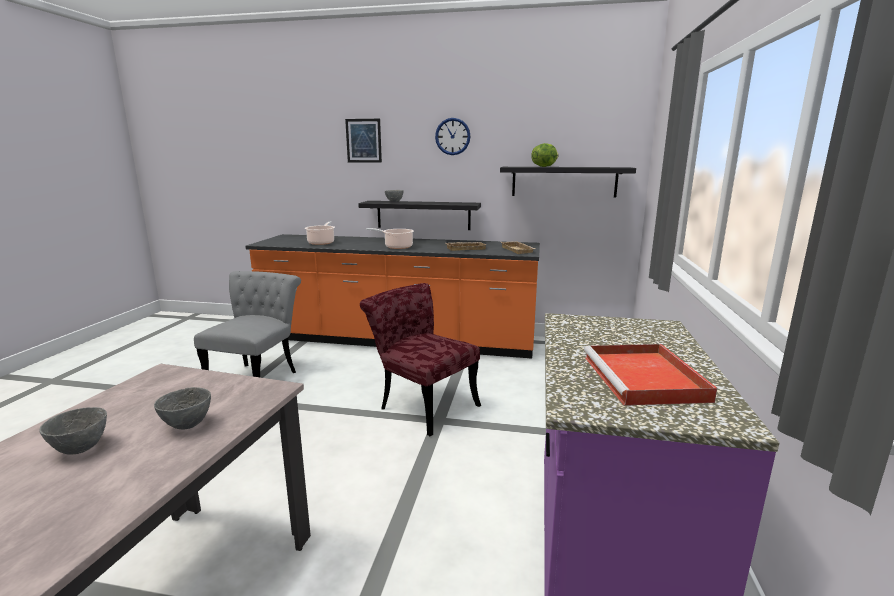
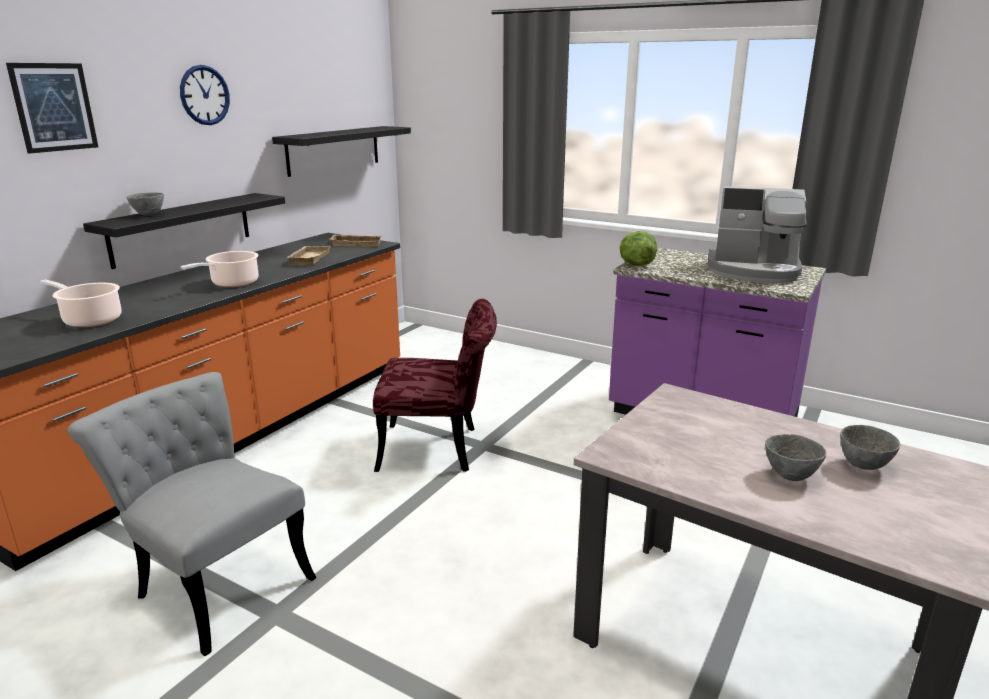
camera: 70 degrees left, 5 degrees up
grey bowl [154,387,211,430] -> grey bowl moved to [840,425,901,470]
red chair [360,283,481,436] -> red chair turned 150 degrees counterclockwise [373,299,497,472]
lettuce [531,143,559,167] -> lettuce moved to [619,231,657,266]
red tray [584,344,717,405] -> coffee machine [708,186,807,283]

